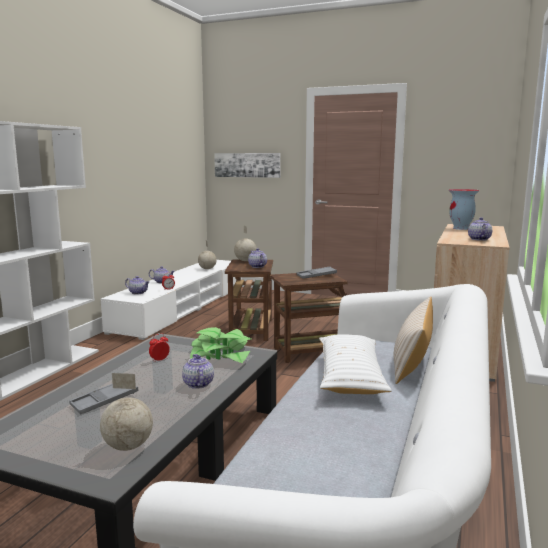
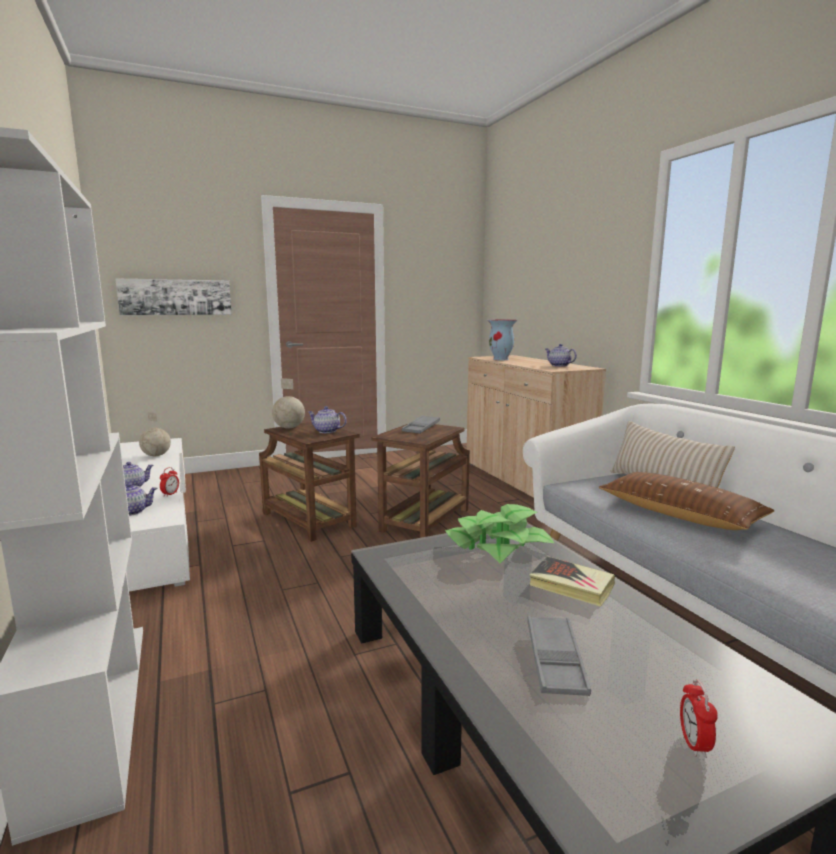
camera: 45 degrees left, 0 degrees up
globe [100,373,153,451] -> none
alarm clock [149,333,170,362] -> alarm clock moved to [680,679,718,758]
teapot [182,354,214,389] -> book [529,556,615,607]
white pillow [319,334,392,394] -> brown pillow [599,472,775,530]

